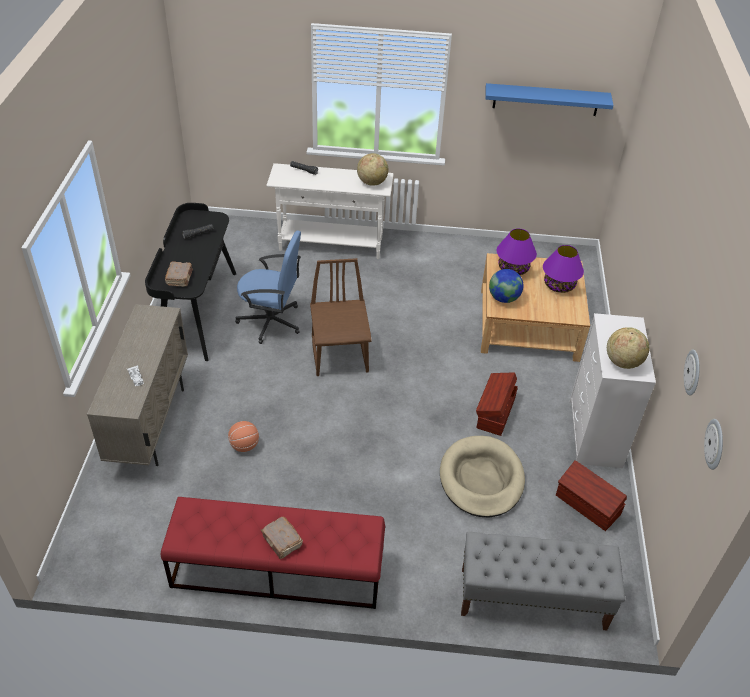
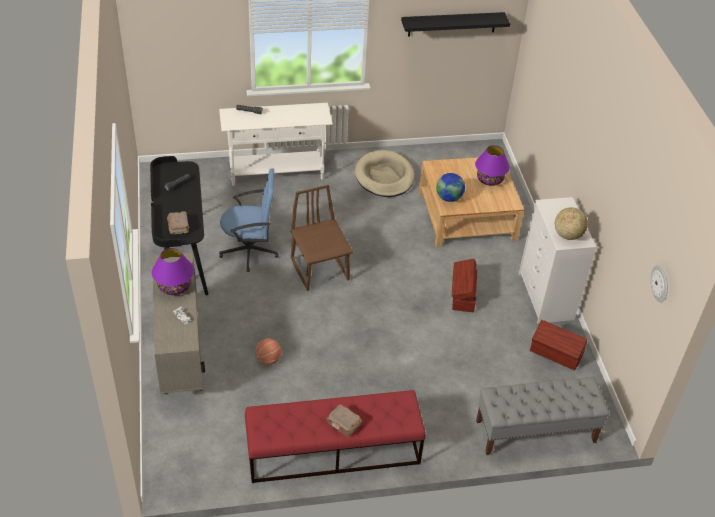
camera: 15 degrees left, 0 degrees up
globe [357,153,389,186] -> none
beige dog bed [440,436,525,517] -> beige dog bed moved to [355,150,414,197]
blue shelf [486,83,614,116] -> black shelf [401,12,510,36]
purple table lamp [496,229,537,275] -> purple table lamp moved to [152,248,194,295]
wall clock [684,349,700,396] -> none

